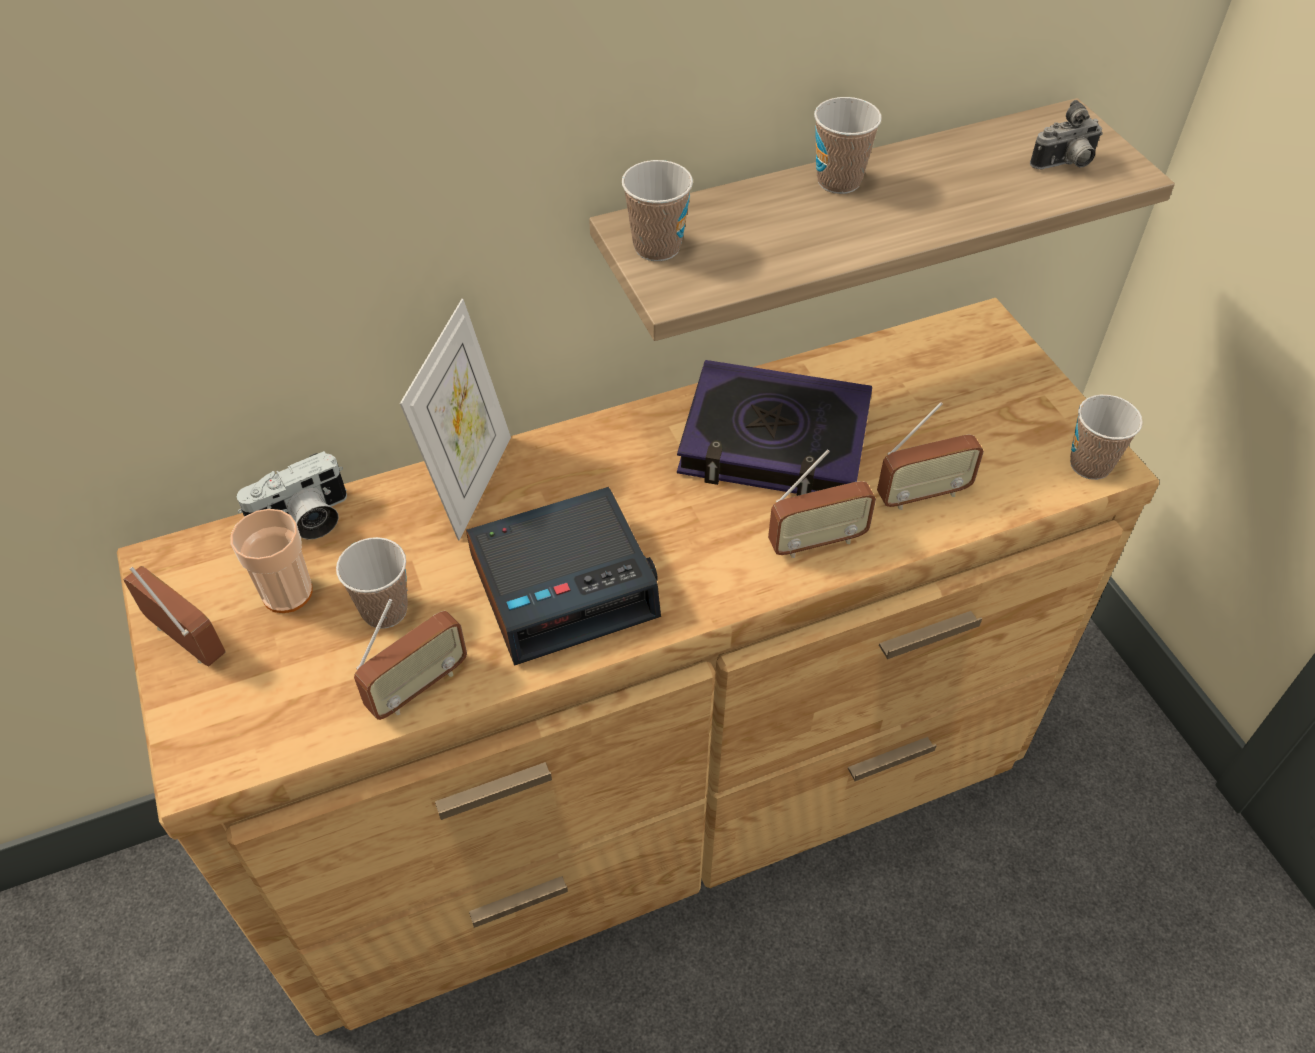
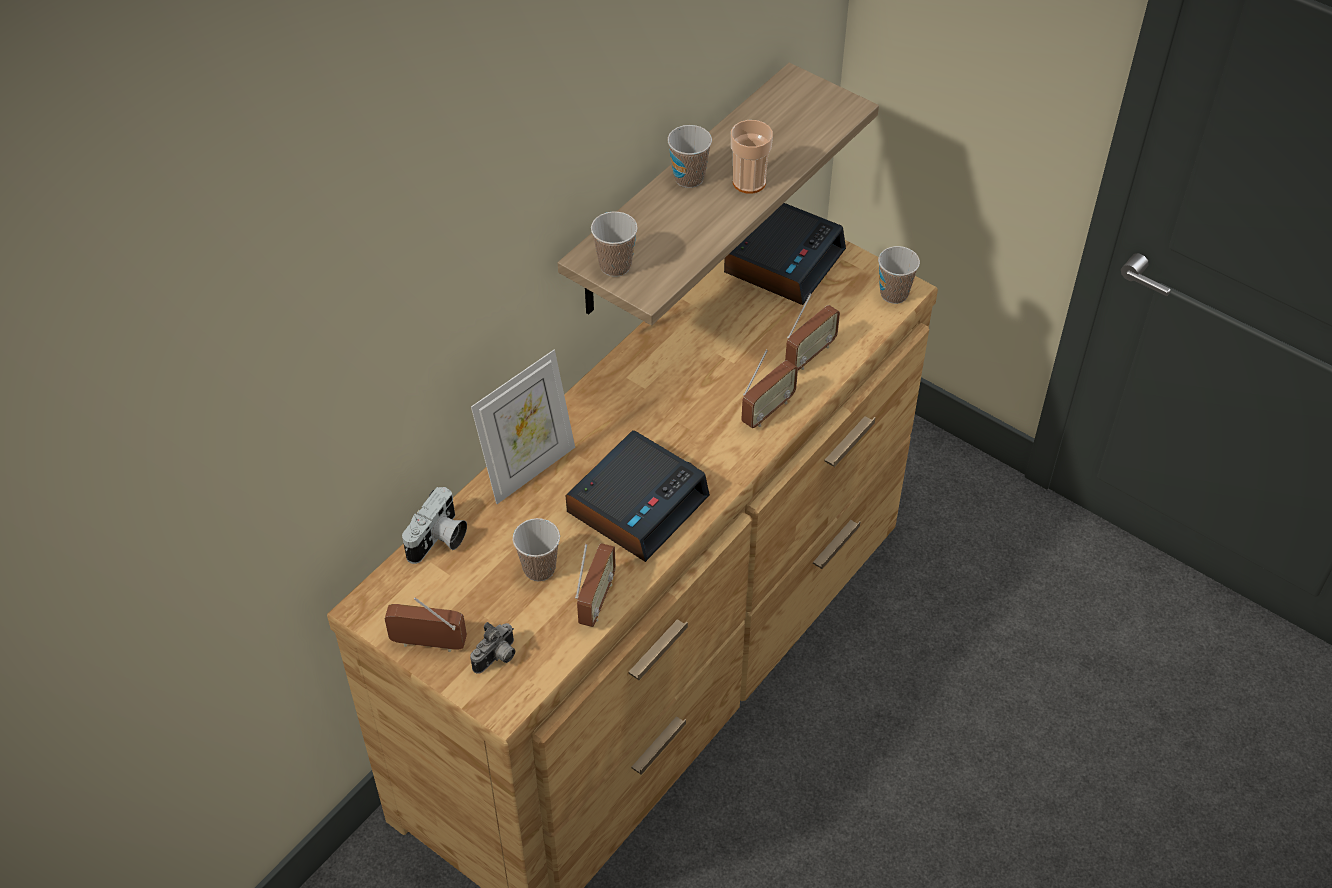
camera: 30 degrees left, 0 degrees up
cup [231,509,313,613] -> cup moved to [731,120,773,194]
picture frame [400,299,511,540] -> picture frame turned 60 degrees clockwise [471,350,575,504]
book [677,360,872,496] -> none
camera [1030,100,1103,169] -> camera moved to [470,622,515,674]
none -> alarm clock [724,203,846,305]

